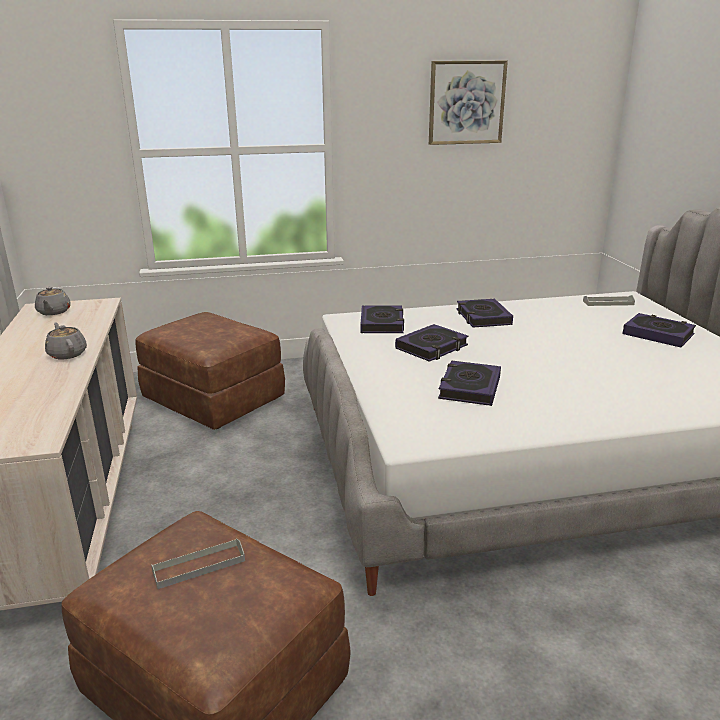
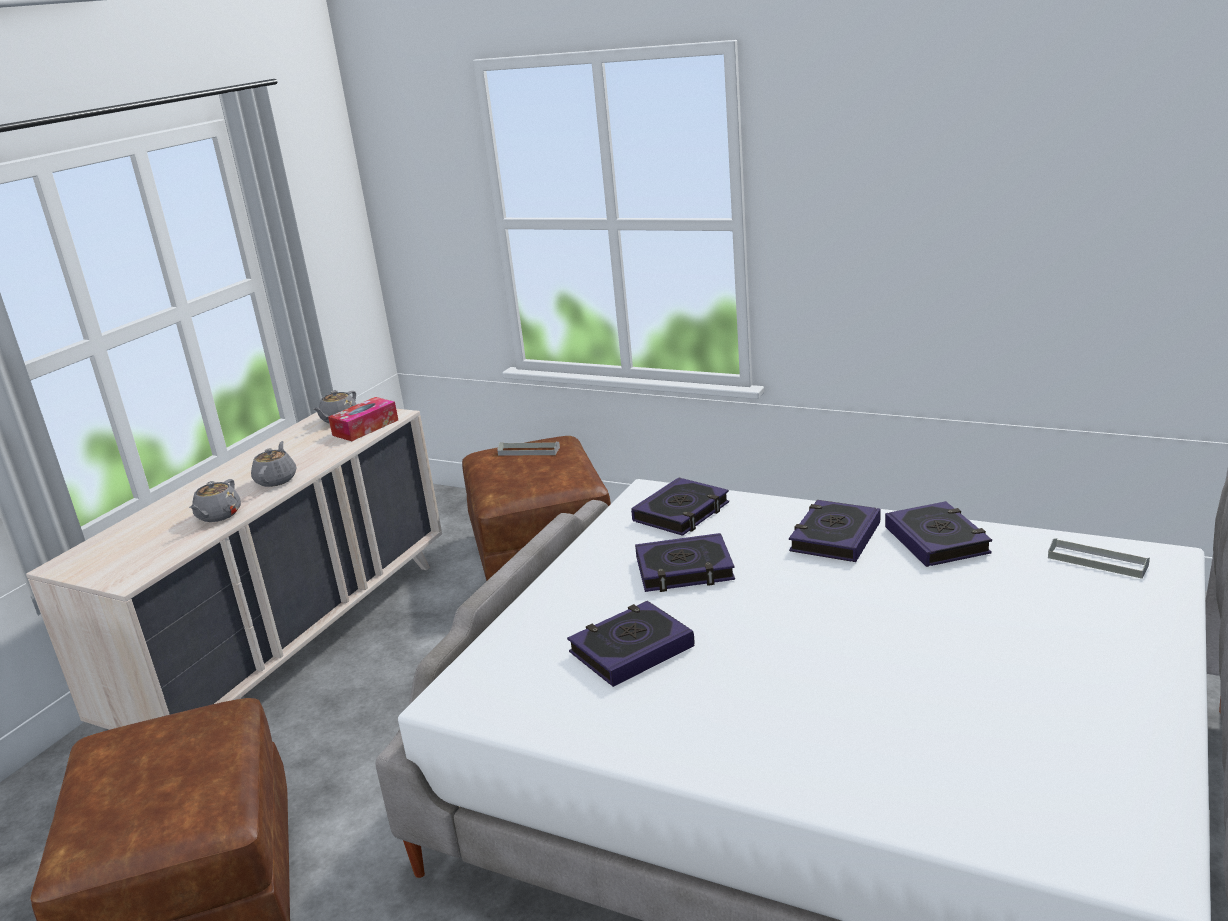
camera: 40 degrees right, 0 degrees up
grey tray [151,538,245,589] -> grey tray moved to [497,442,560,456]
picture [429,61,508,145] -> none
book [622,313,696,347] -> book moved to [885,501,992,567]
none -> grey teapot [189,479,241,522]
none -> tissue box [328,397,398,441]

